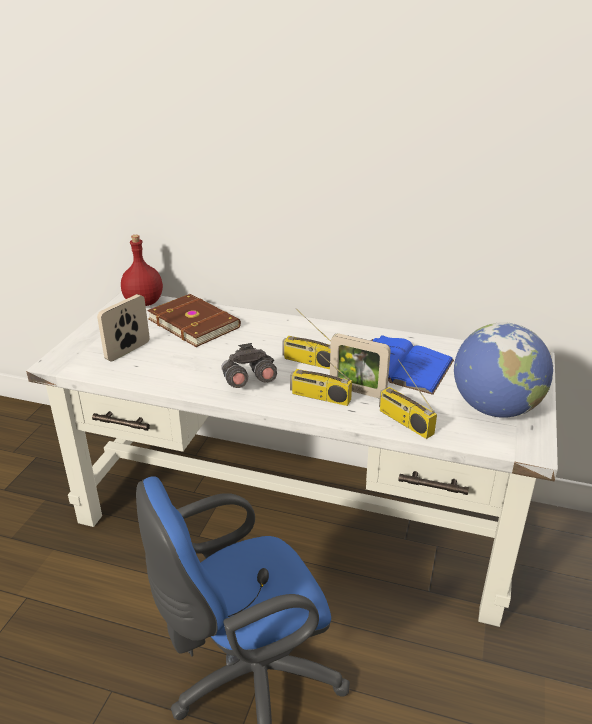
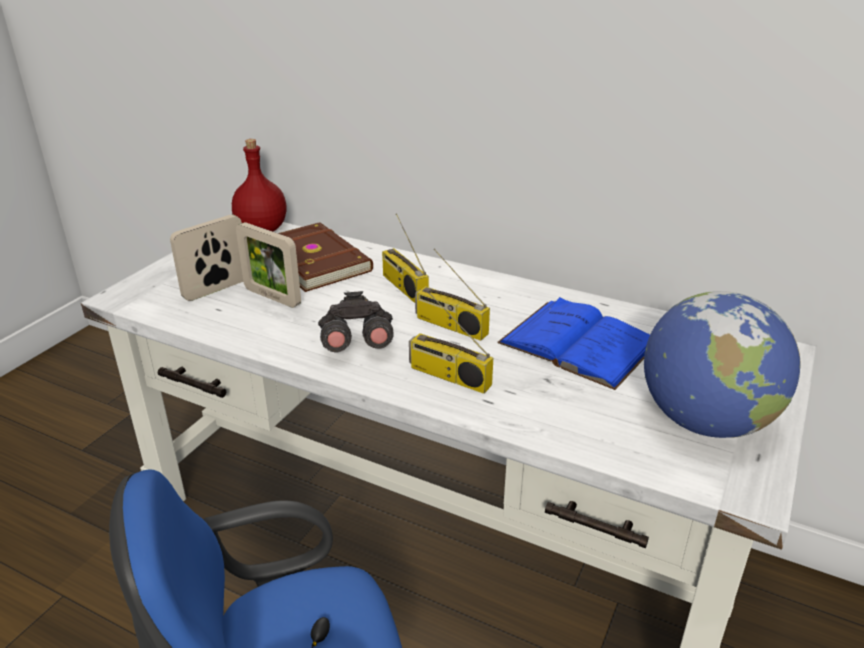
camera: 10 degrees right, 0 degrees up
picture frame [330,333,391,399] -> picture frame moved to [236,222,301,308]
radio [379,359,437,439] -> radio moved to [382,213,429,303]

